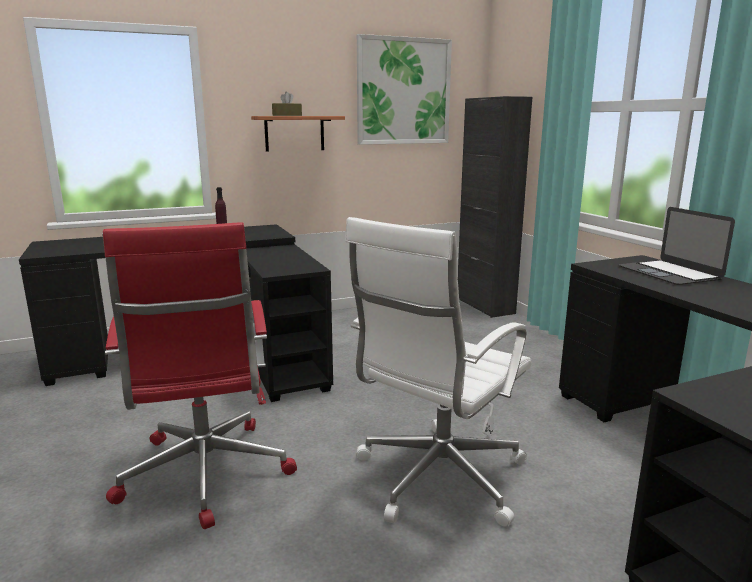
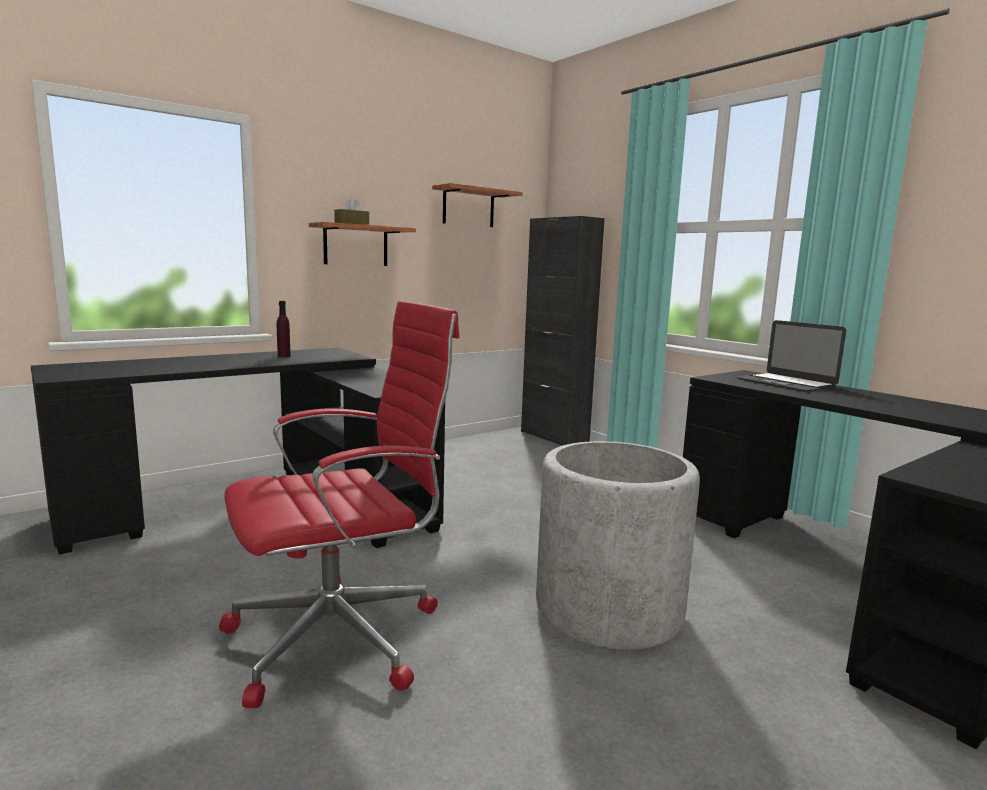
camera: 15 degrees left, 5 degrees down
red office chair [102,222,297,529] -> red office chair turned 90 degrees counterclockwise [219,301,460,709]
white office chair [345,217,532,527] -> grey planter [536,441,700,650]
picture [357,34,452,145] -> shelf [432,183,523,227]

